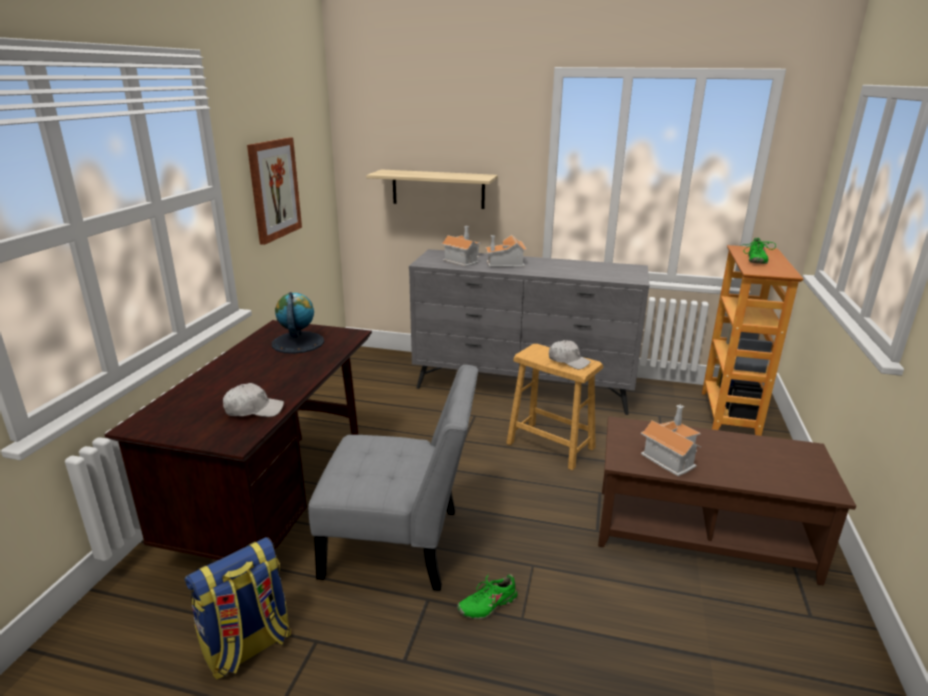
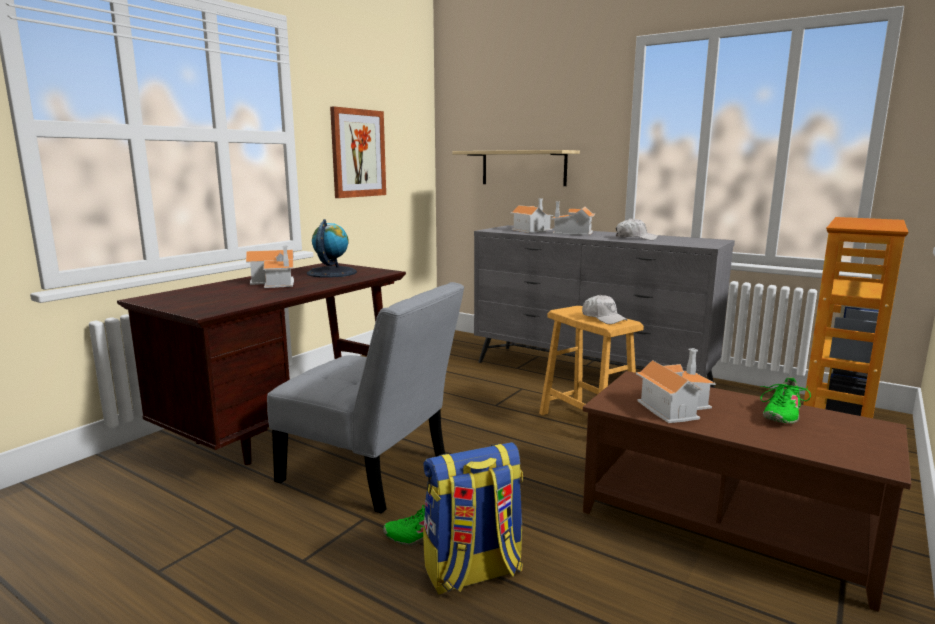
camera: 20 degrees right, 10 degrees down
backpack [184,537,291,680] -> backpack moved to [423,442,523,595]
white cap [223,383,284,417] -> white cap moved to [616,218,658,240]
green shoe [744,238,776,264] -> green shoe moved to [760,377,811,424]
none -> toy house [246,245,294,288]

